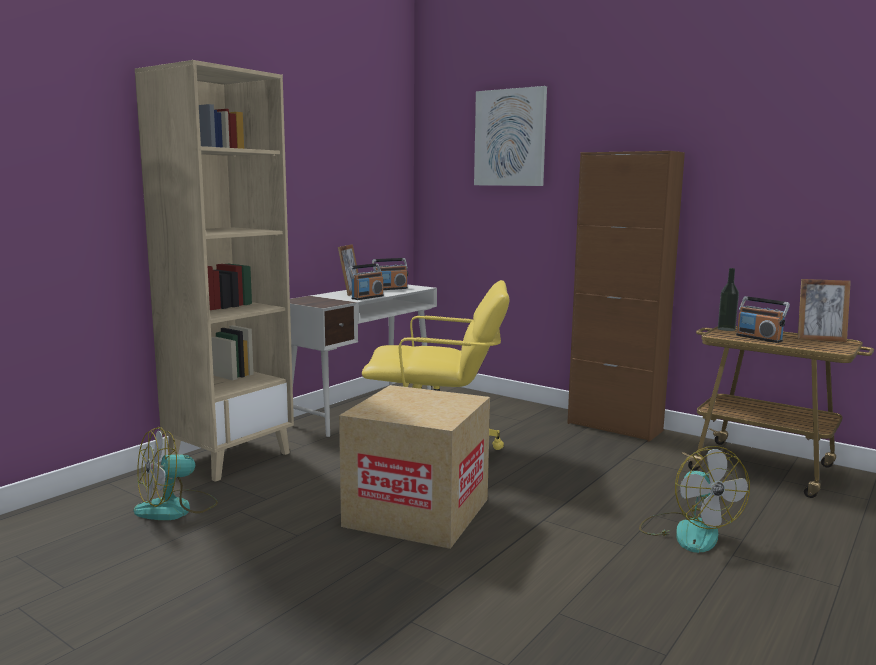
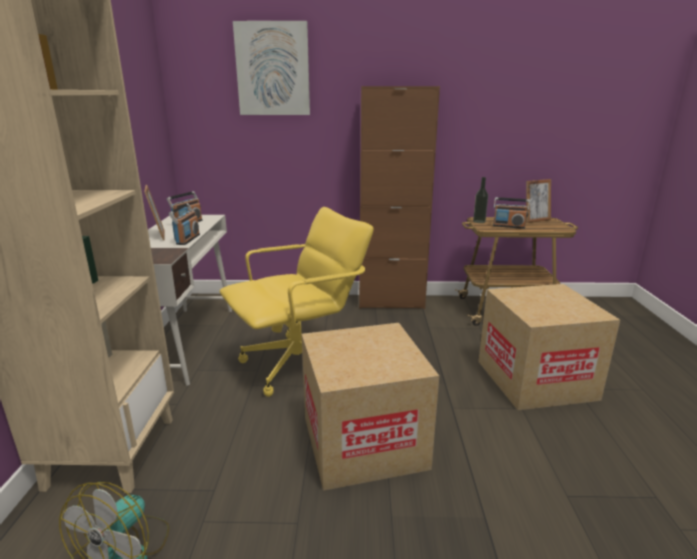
camera: 35 degrees left, 10 degrees up
fan [639,446,750,553] -> cardboard box [478,284,620,410]

